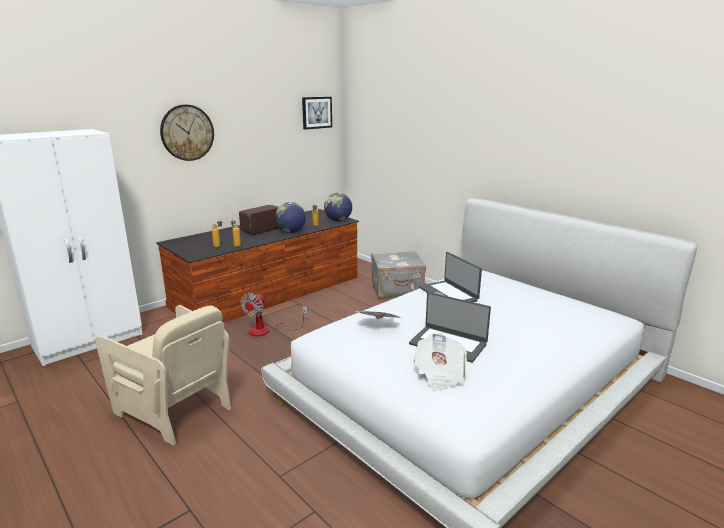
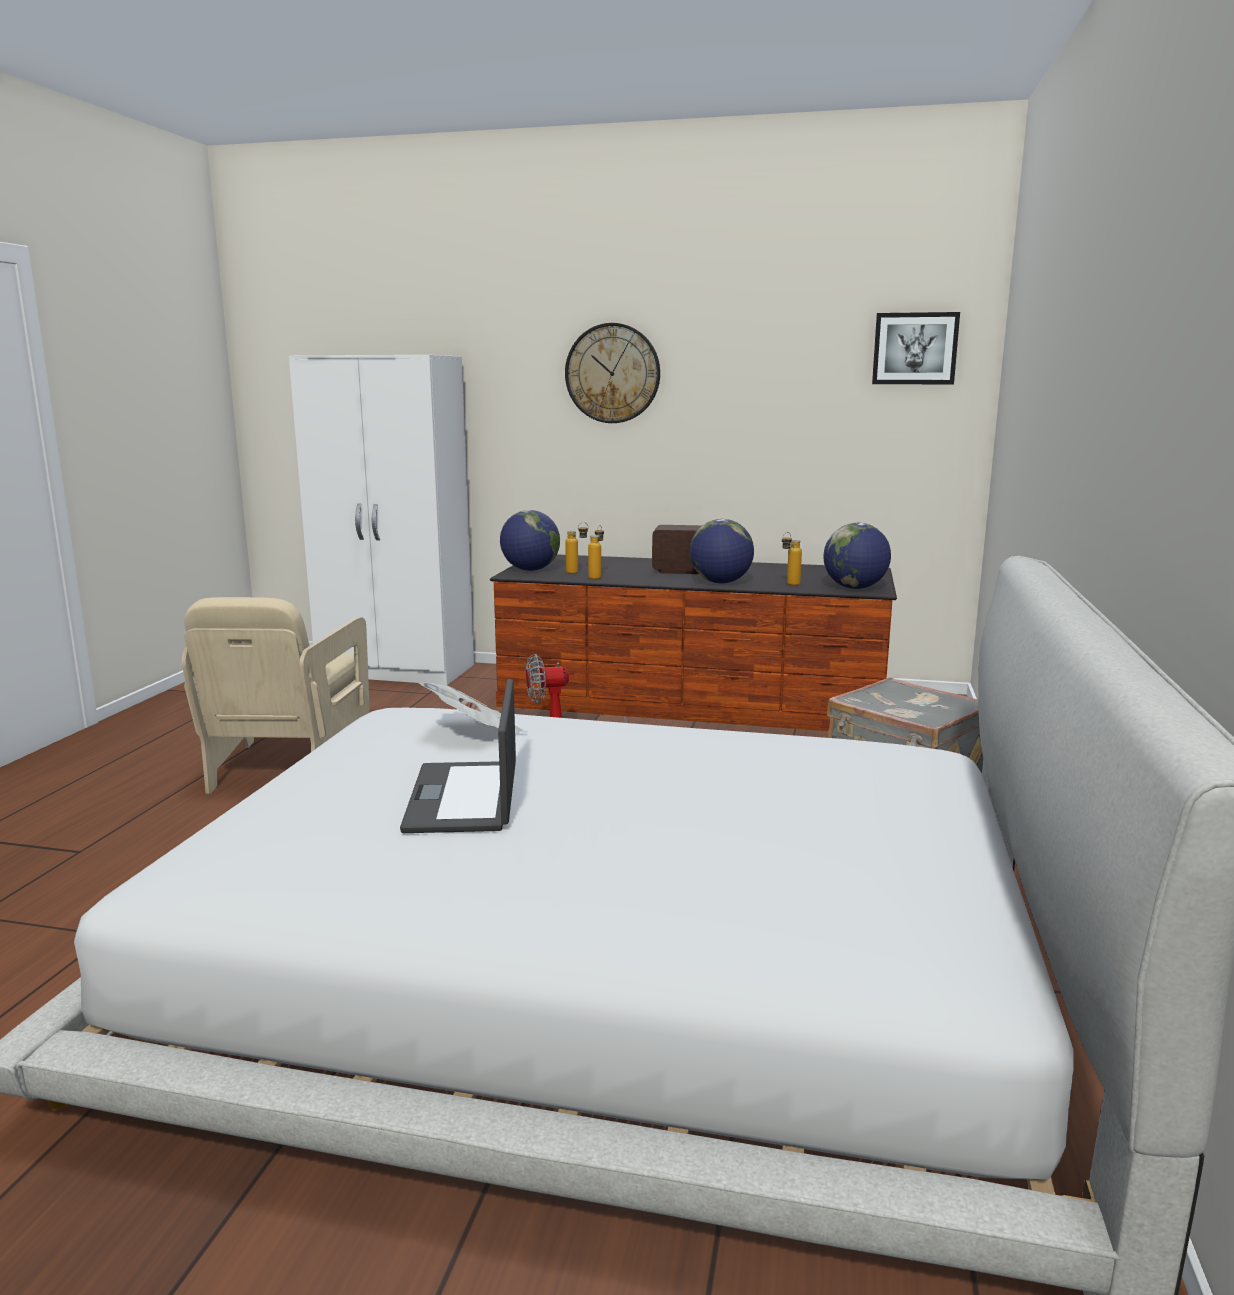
camera: 55 degrees right, 5 degrees down
newspaper [413,333,467,391] -> none
laptop [419,252,482,302] -> none
none -> globe [500,510,560,571]

